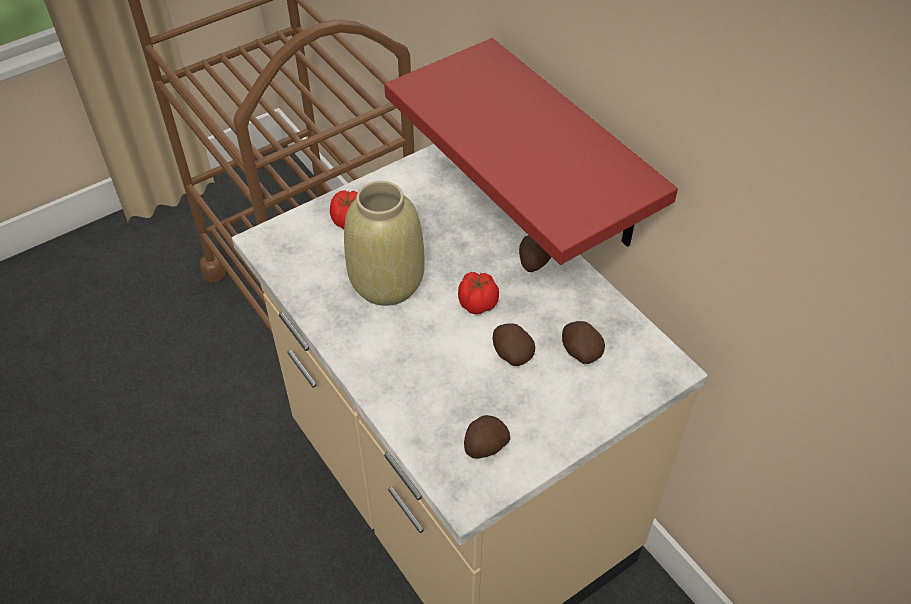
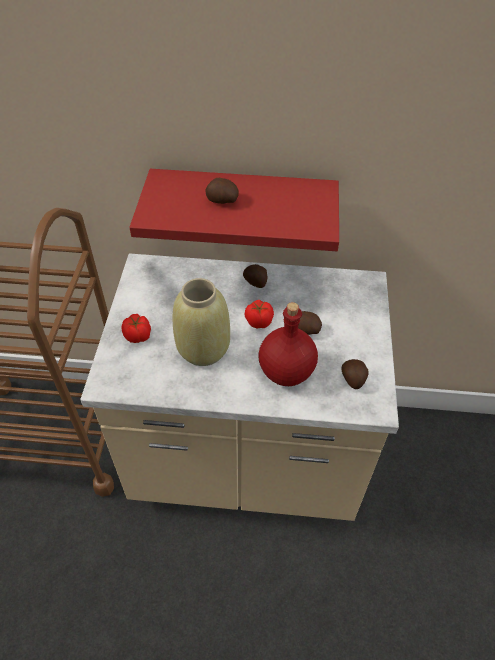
camera: 50 degrees left, 0 degrees up
potato [562,321,605,364] -> potato moved to [205,178,239,204]
none -> red bottle [258,302,318,386]

